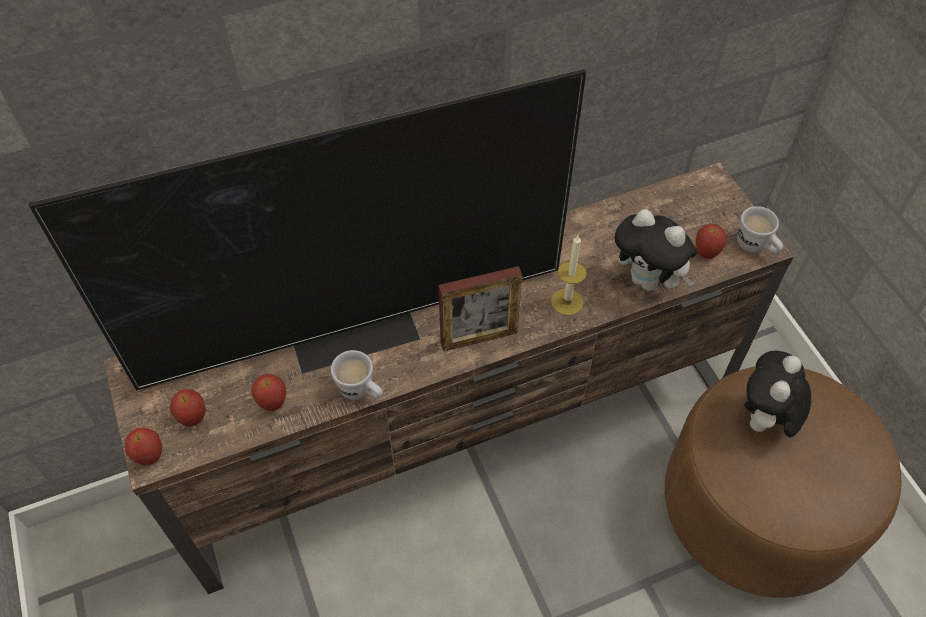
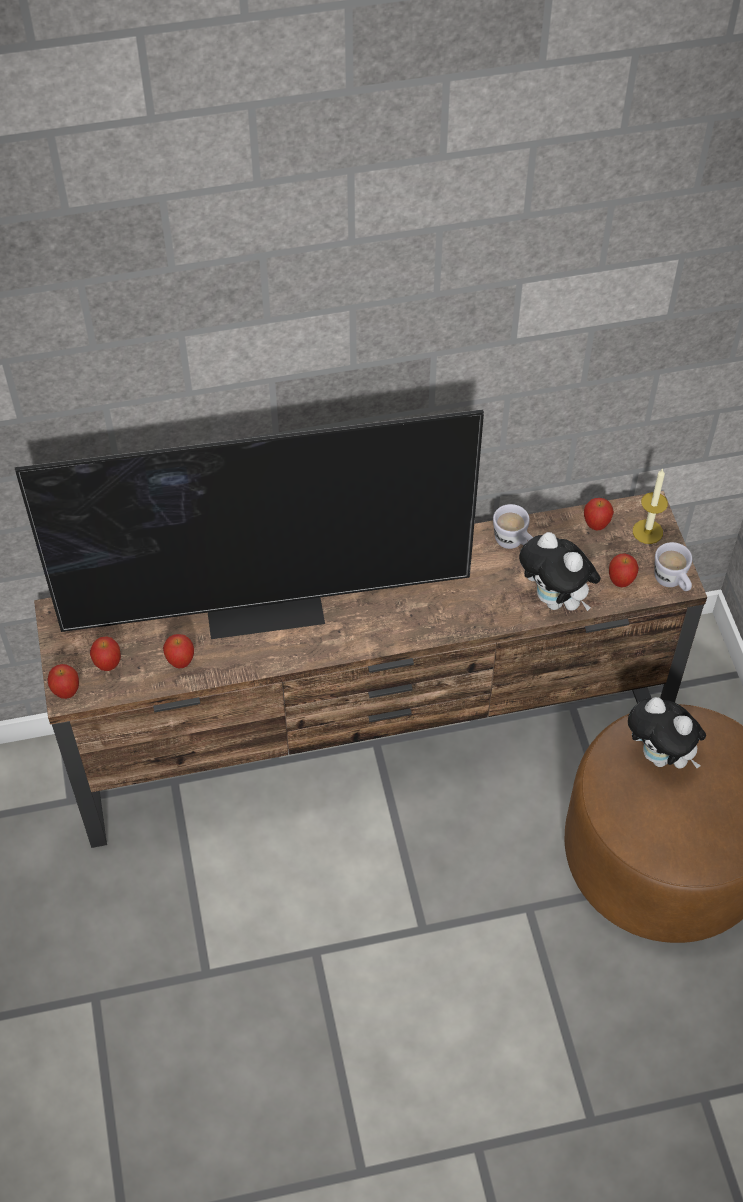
camera: 10 degrees right, 0 degrees up
white mug [331,350,383,400] -> white mug moved to [493,504,533,549]
picture frame [439,266,522,352] -> none
candle [551,235,587,316] -> candle moved to [633,468,668,544]
plush toy [744,350,811,437] -> plush toy turned 90 degrees counterclockwise [628,697,706,769]
none -> apple [584,498,614,530]

